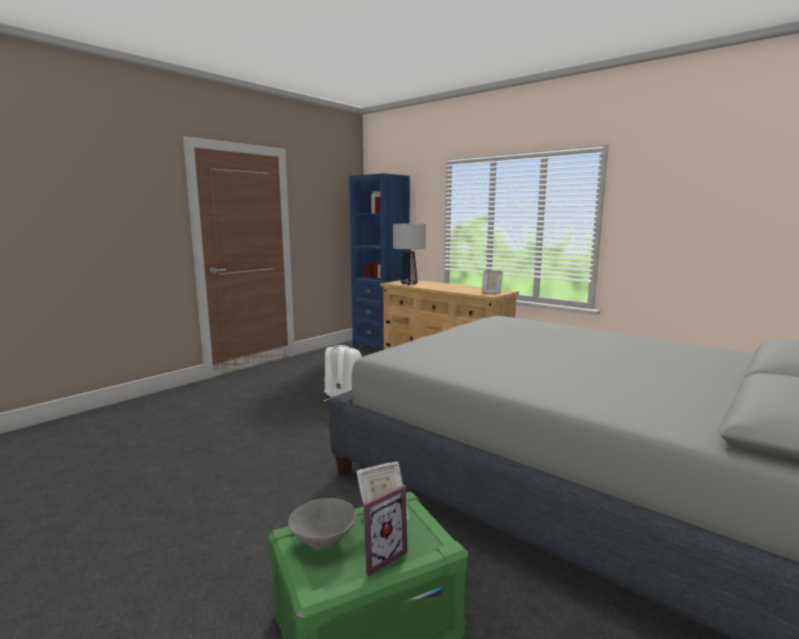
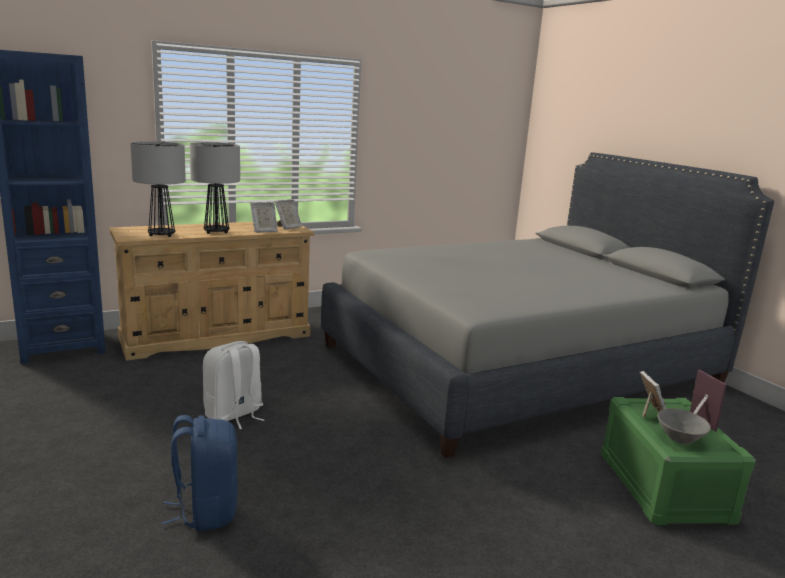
camera: 70 degrees left, 5 degrees up
none -> blue backpack [161,415,237,531]
none -> table lamp [190,142,240,234]
none -> picture frame [250,202,278,233]

